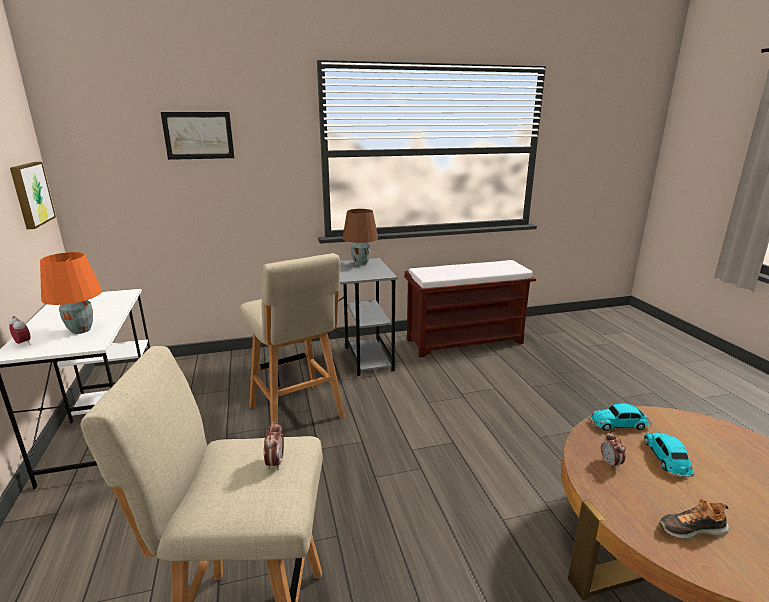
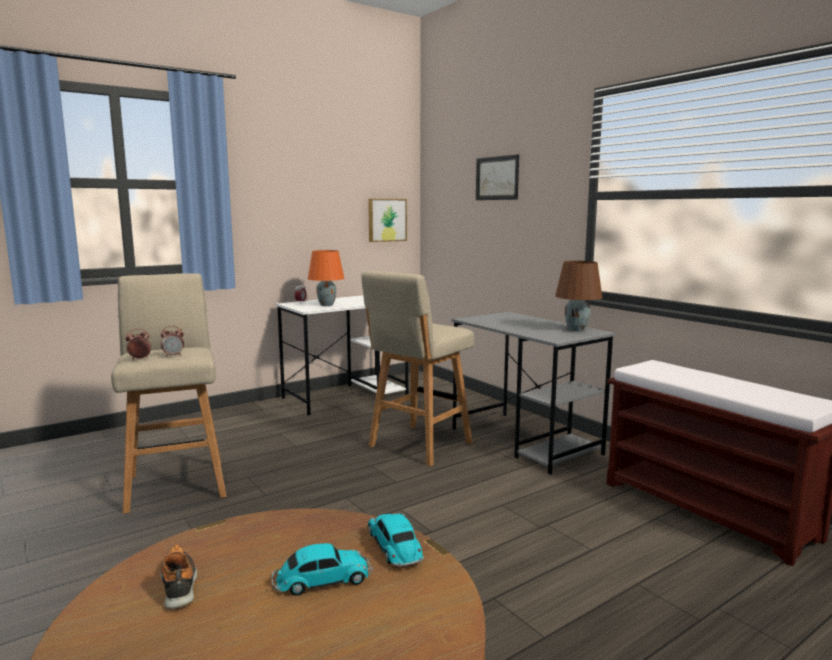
camera: 70 degrees right, 10 degrees down
alarm clock [601,432,626,469] -> alarm clock moved to [125,329,151,360]

